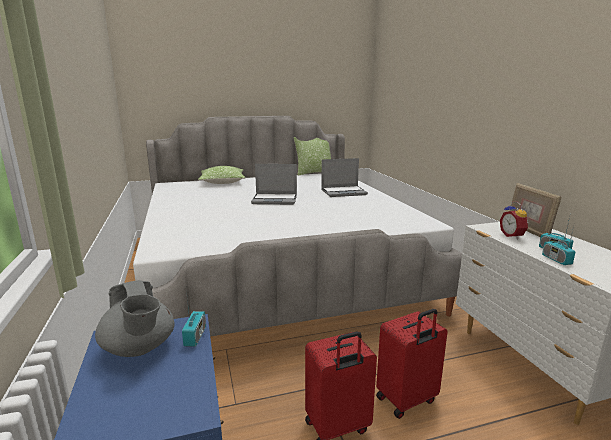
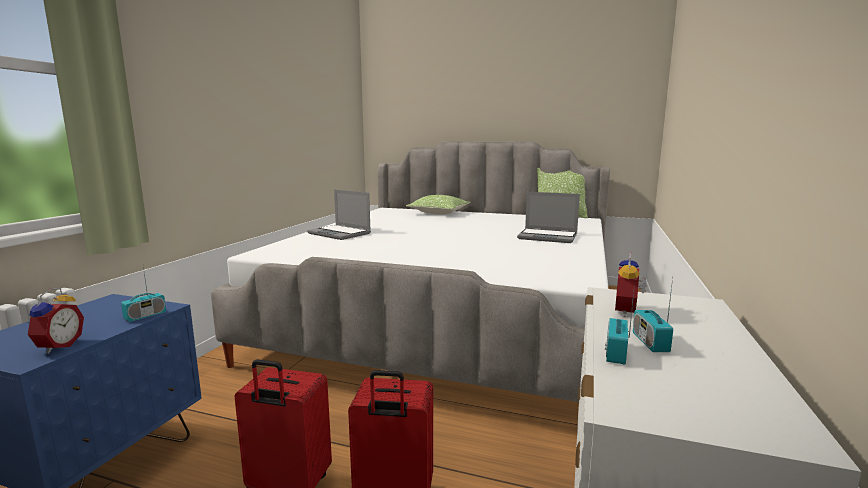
camera: 35 degrees right, 5 degrees down
grey teapot [95,280,174,357] -> none
laptop [251,164,297,205] -> laptop moved to [307,189,371,240]
picture frame [510,183,561,237] -> none
none -> alarm clock [28,288,84,354]

